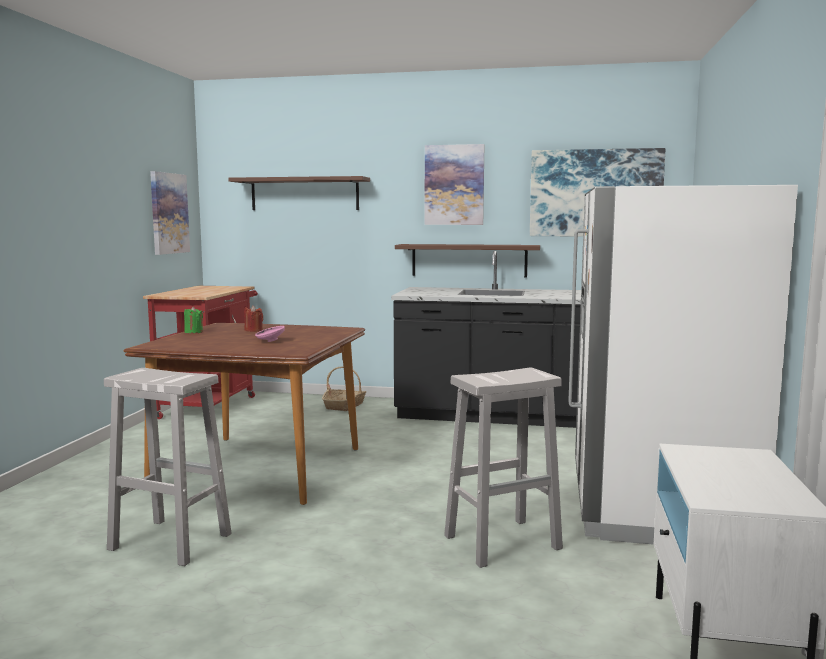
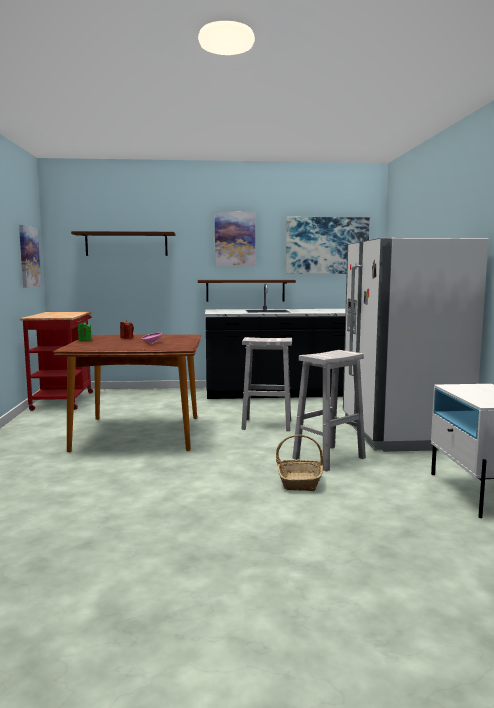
camera: 15 degrees left, 0 degrees up
white stool [104,368,231,566] -> white stool moved to [241,337,292,431]
basket [322,366,366,411] -> basket moved to [276,435,324,491]

